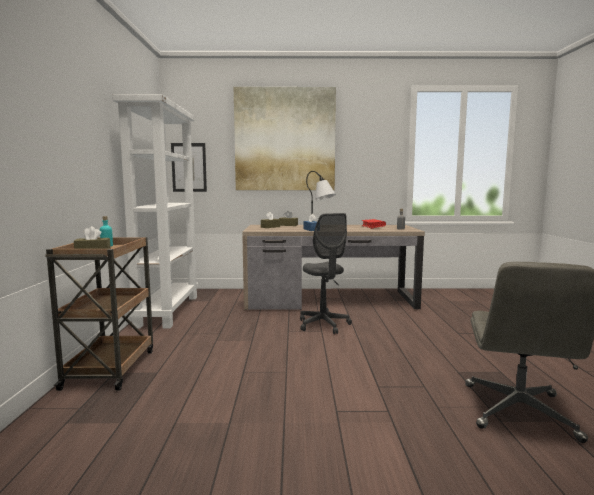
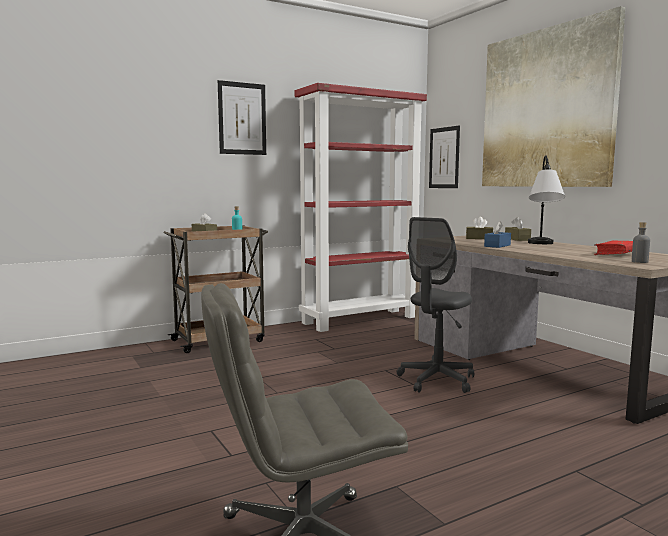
camera: 60 degrees right, 0 degrees up
white bookcase [112,94,198,329] -> red bookcase [294,83,427,332]
none -> picture [218,80,266,155]

